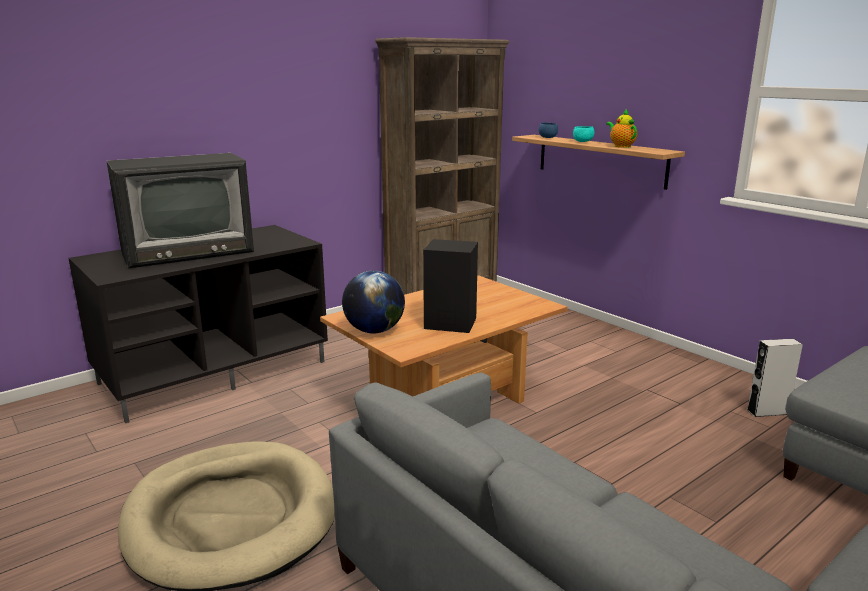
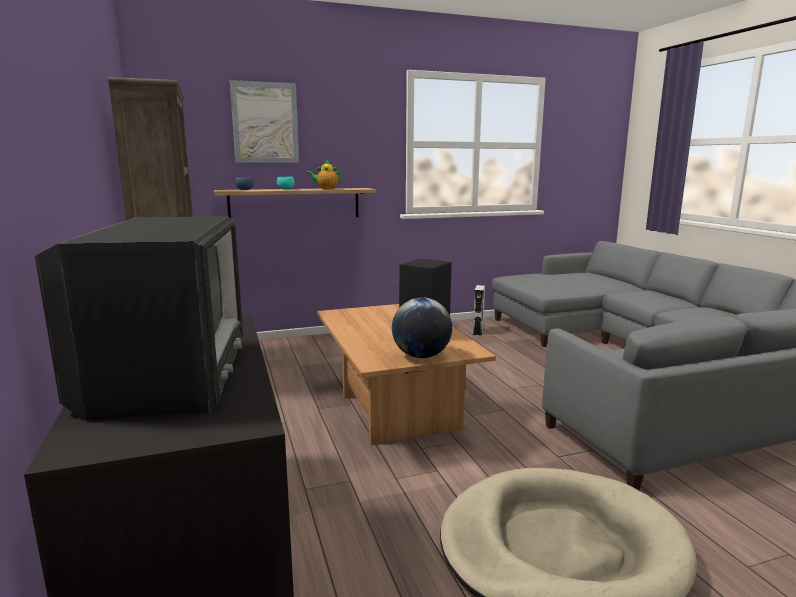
camera: 70 degrees left, 5 degrees down
none -> picture [230,80,299,163]

